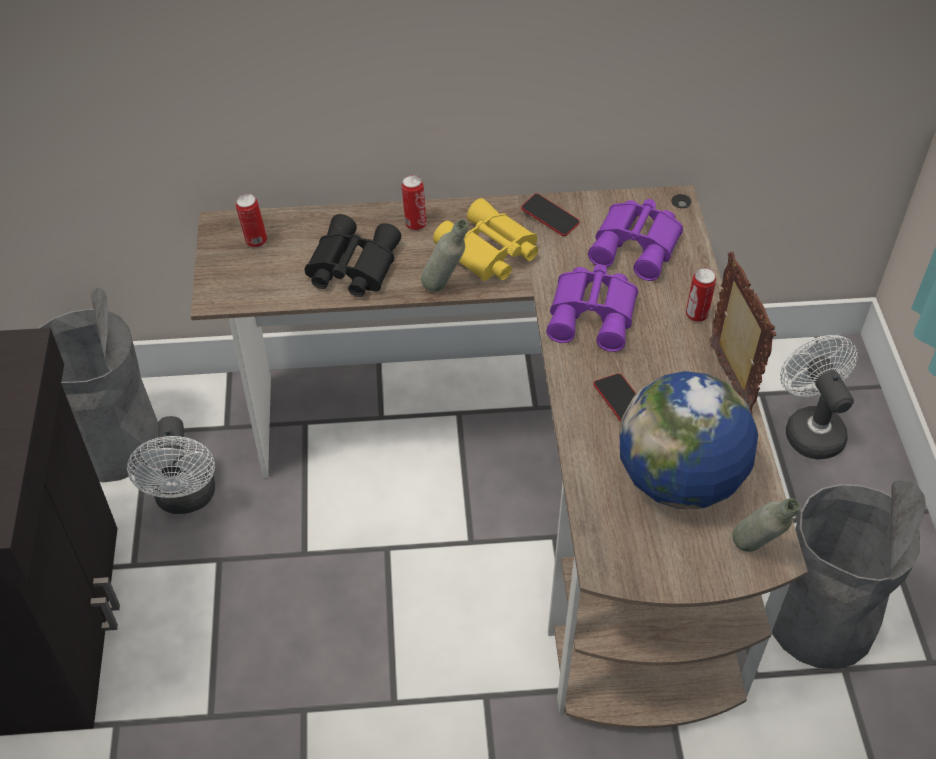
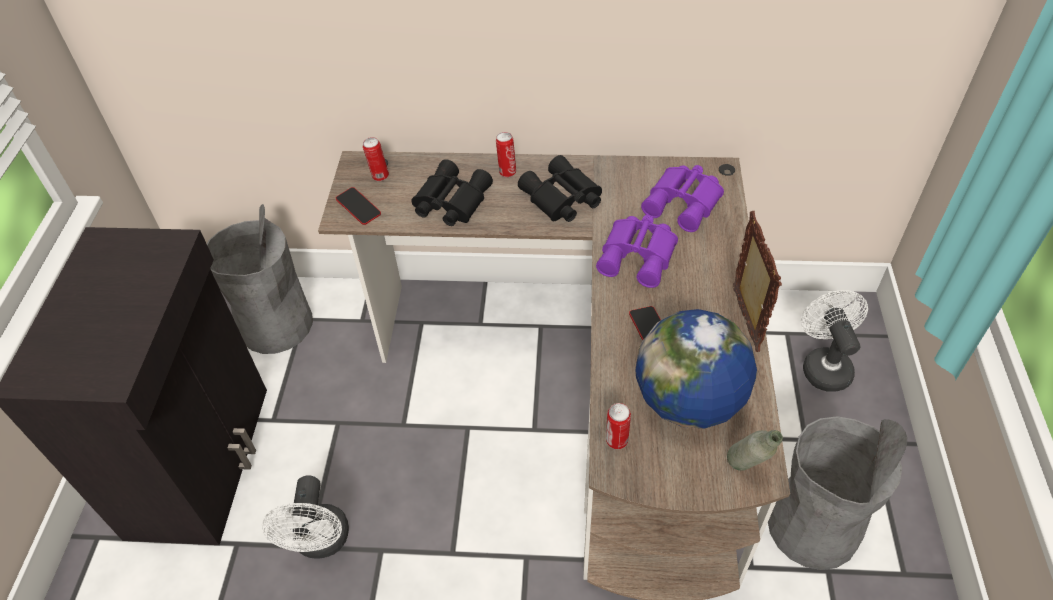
camera: 10 degrees right, 0 degrees up
white fan [127,416,215,514] -> white fan moved to [262,475,349,559]
grey bottle [421,219,468,292] -> none
yellow binoculars [433,198,538,281] -> black binoculars [518,155,602,222]
phone [521,193,580,236] -> phone moved to [336,187,381,225]
can [686,268,716,322] -> can moved to [606,403,631,449]

